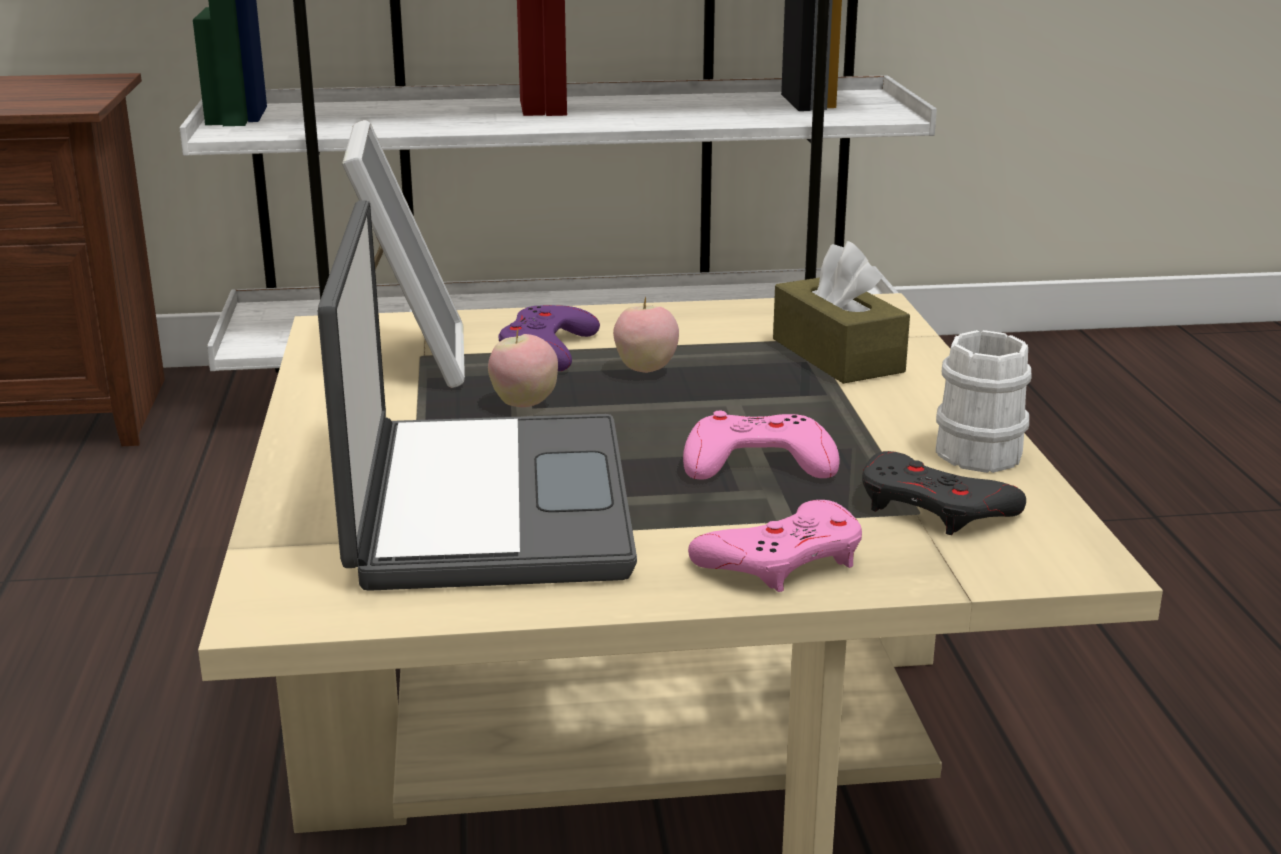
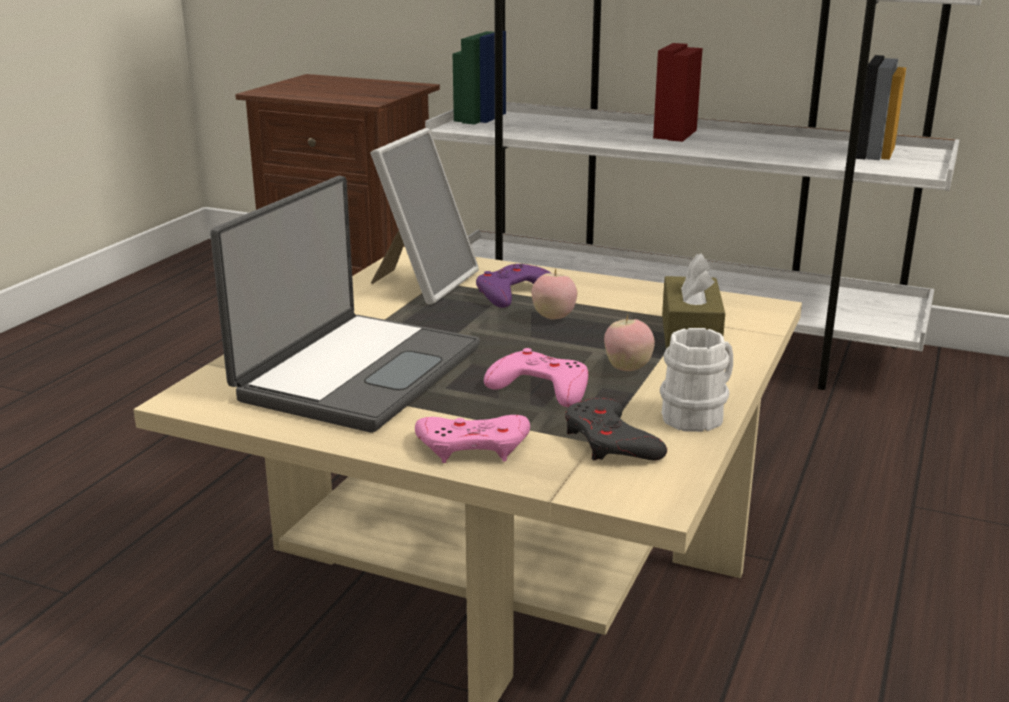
camera: 30 degrees right, 0 degrees up
apple [488,329,558,407] -> apple moved to [604,315,655,371]

